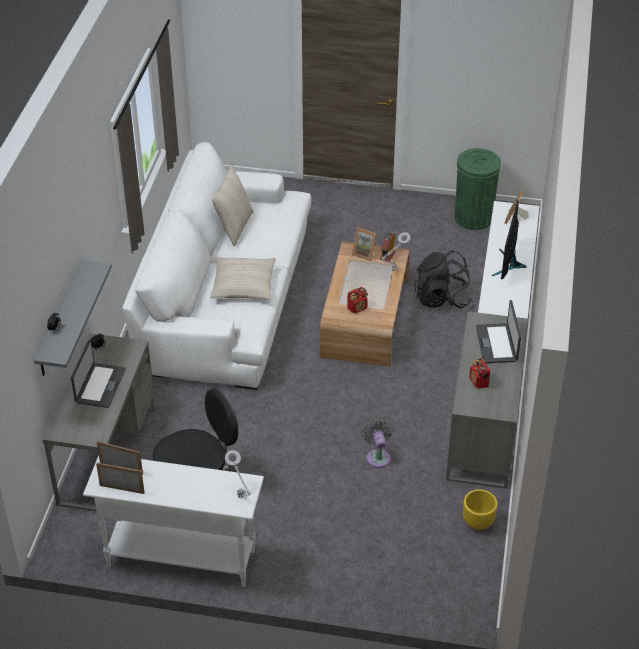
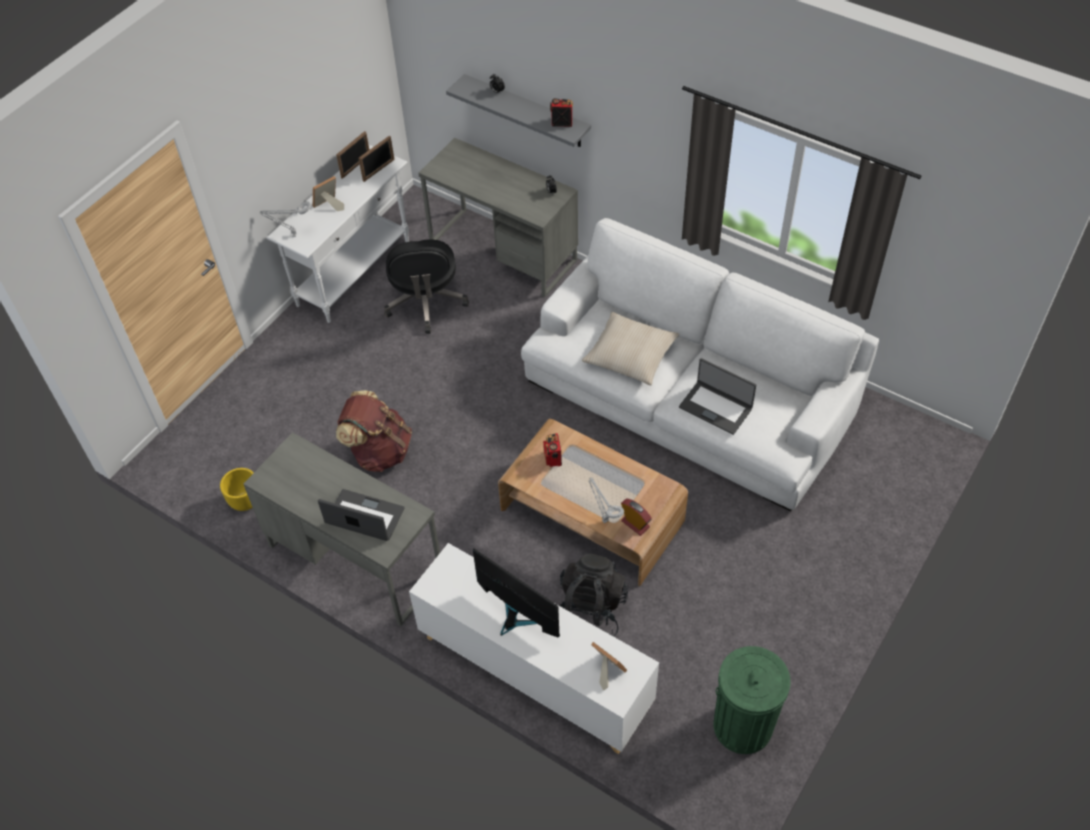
camera: 115 degrees right, 10 degrees up
laptop [71,340,126,408] -> laptop moved to [679,358,756,435]
beige pillow [212,165,254,246] -> none
picture frame [352,227,377,262] -> picture frame moved to [313,176,344,211]
grey fan [361,419,394,468] -> brown backpack [336,390,412,472]
radio [469,358,490,389] -> radio moved to [550,98,573,127]

